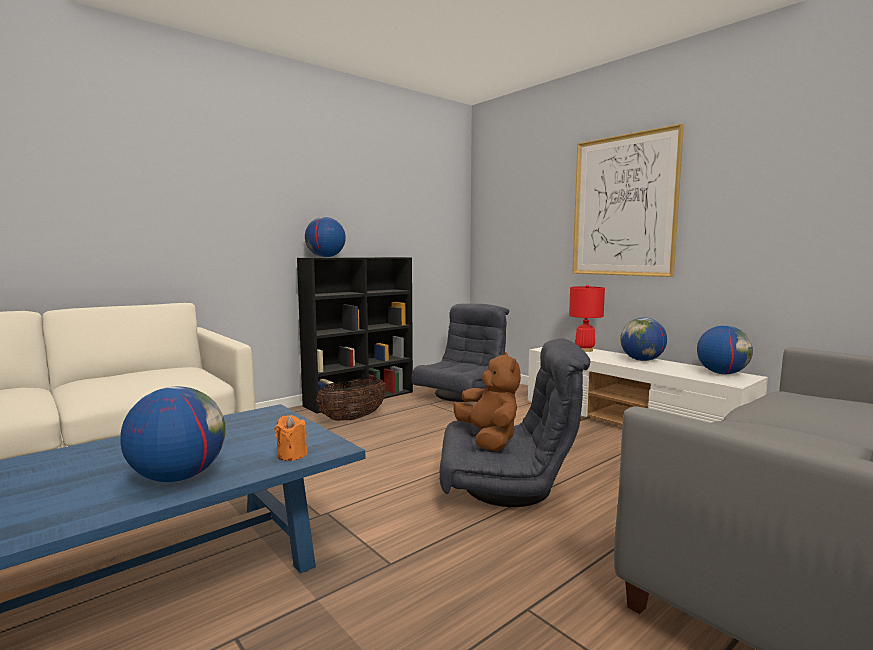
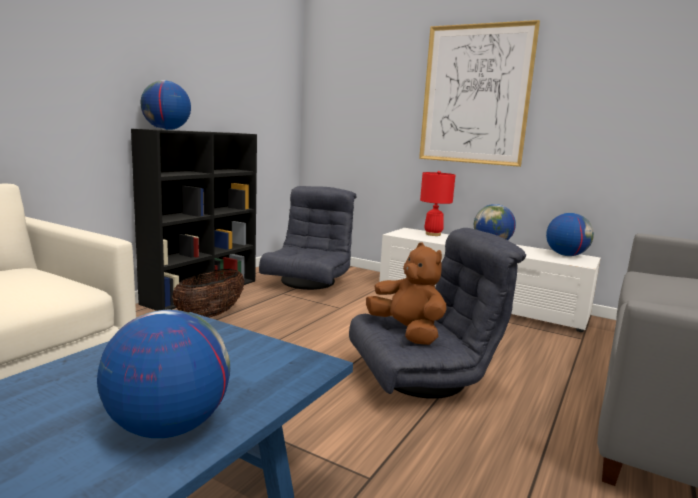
camera: 20 degrees left, 5 degrees up
orange candle [275,415,308,461] -> none

